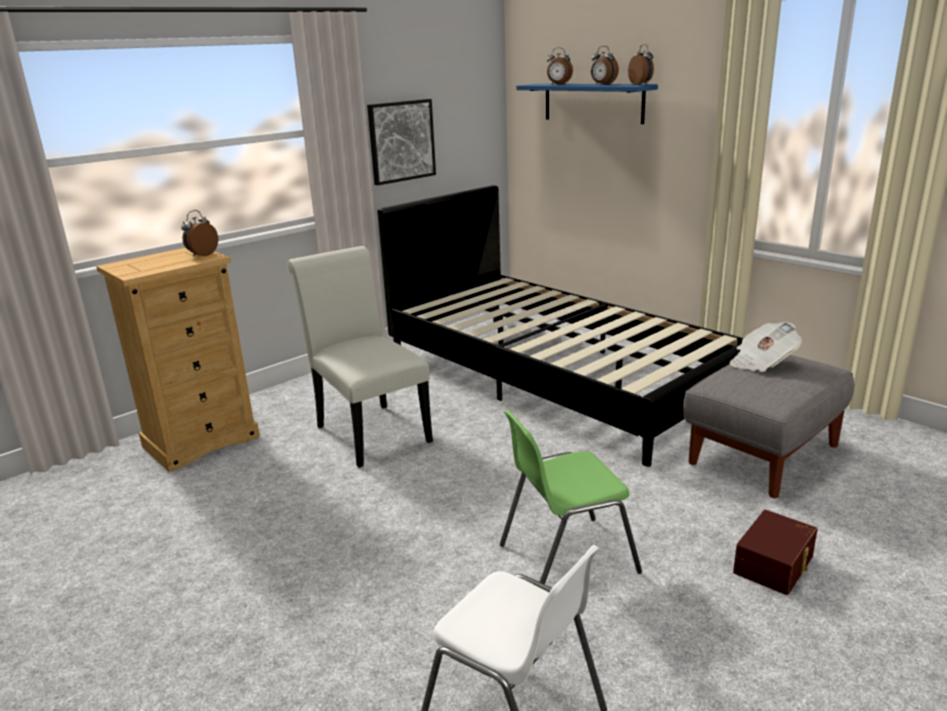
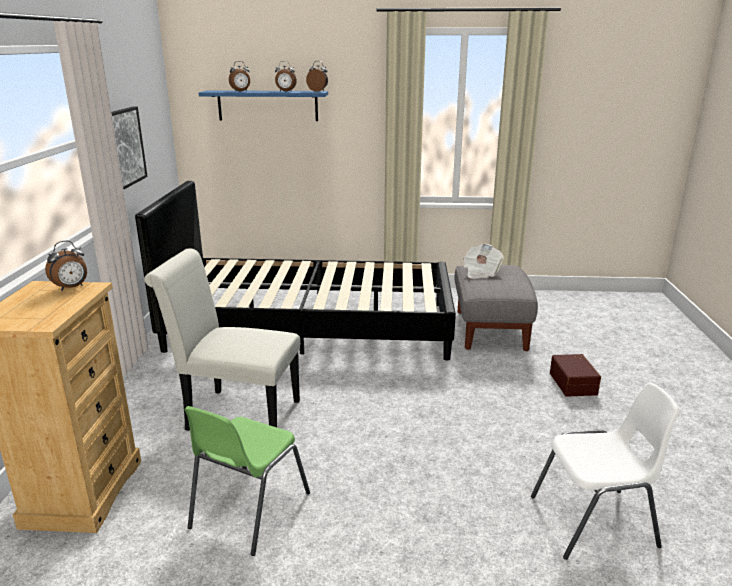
camera: 45 degrees left, 0 degrees up
alarm clock [181,210,218,257] -> alarm clock turned 120 degrees counterclockwise [45,241,87,291]
green chair [500,410,642,584] -> green chair moved to [184,406,310,556]

